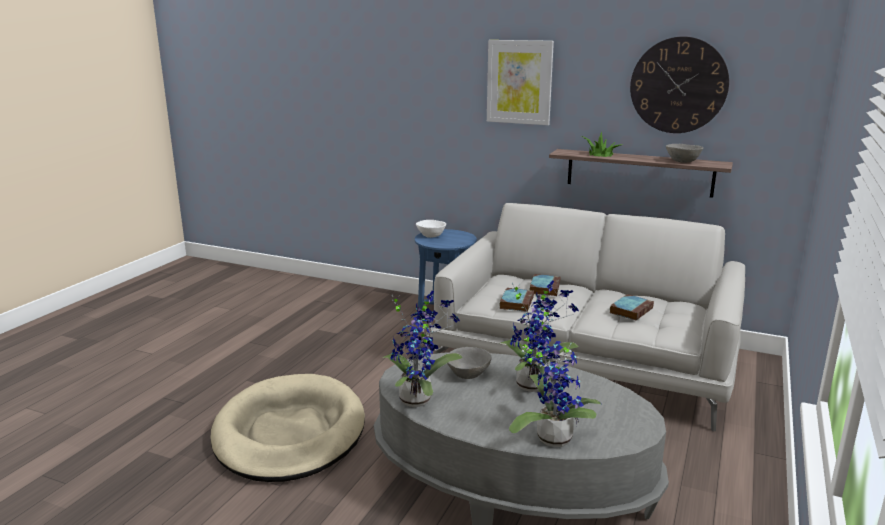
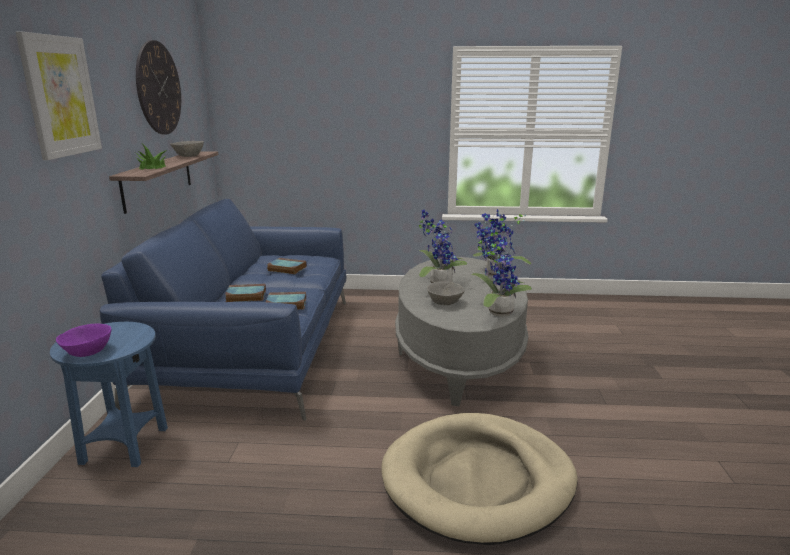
camera: 110 degrees left, 0 degrees up
white bowl [416,220,446,238] -> purple bowl [56,324,111,357]
grey sofa [430,203,745,432] -> blue sofa [99,199,346,421]

